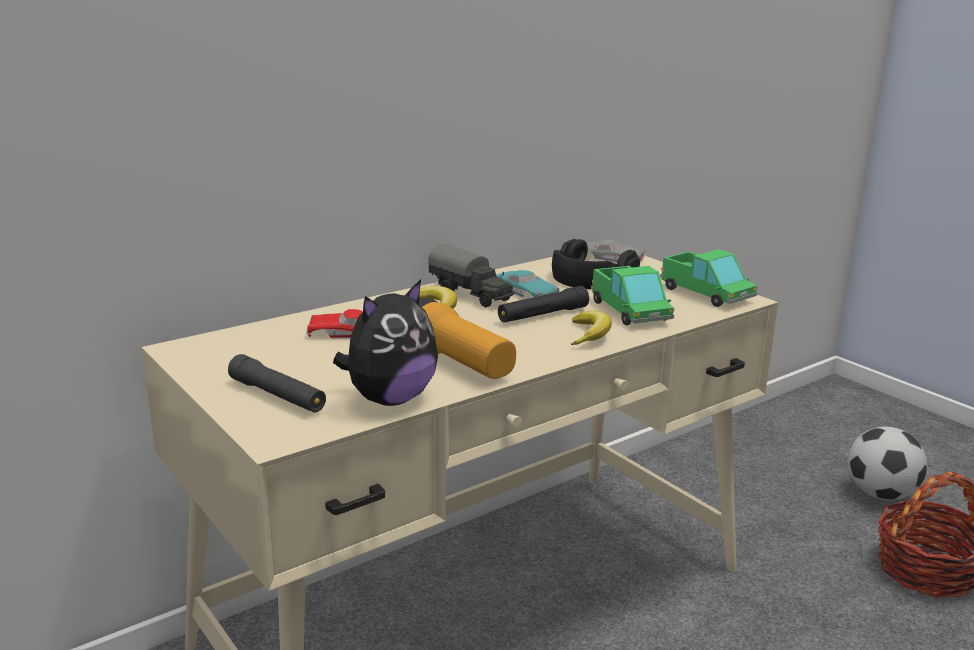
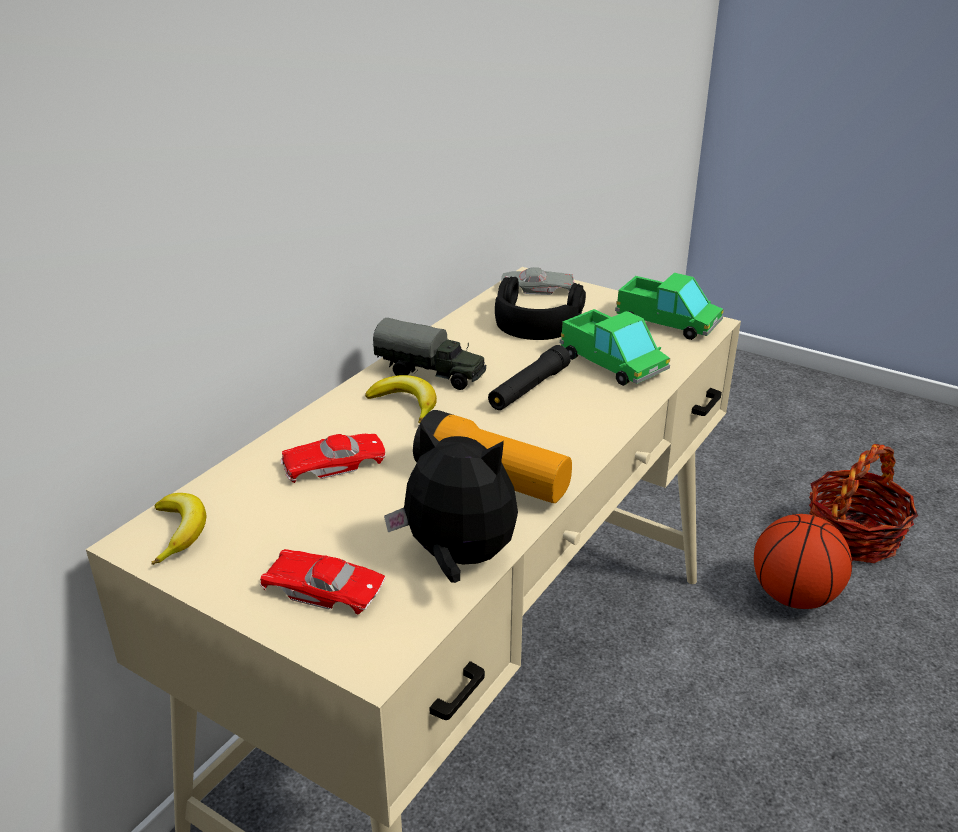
camera: 20 degrees left, 10 degrees up
black flashlight [228,354,326,413] -> red toy car [260,549,386,614]
plush toy [333,279,438,406] -> plush toy turned 90 degrees counterclockwise [384,421,518,583]
turquoise toy car [496,270,560,298] -> none
banana [571,311,612,345] -> banana moved to [152,493,206,565]
football [848,427,927,500] -> none
none -> basketball [754,514,852,609]

